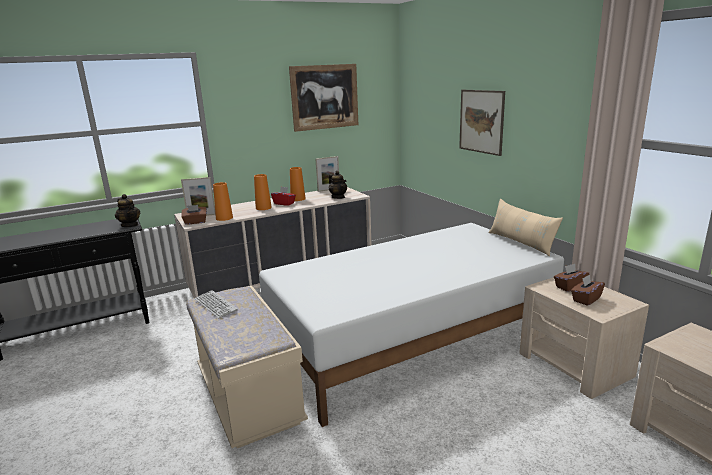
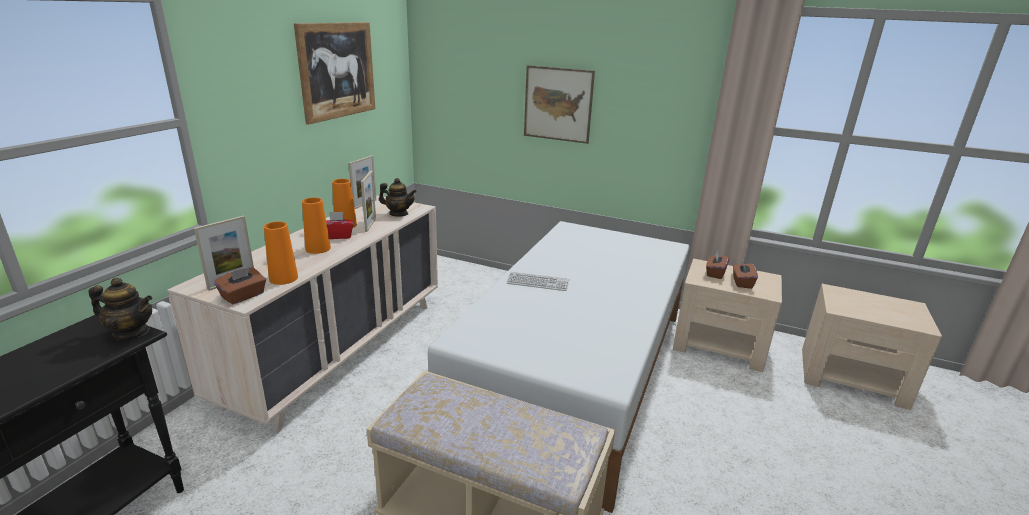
camera: 40 degrees left, 5 degrees up
keyboard [194,290,238,318] -> keyboard moved to [506,272,569,291]
beige pillow [489,199,563,256] -> none
none -> picture frame [361,171,376,232]

